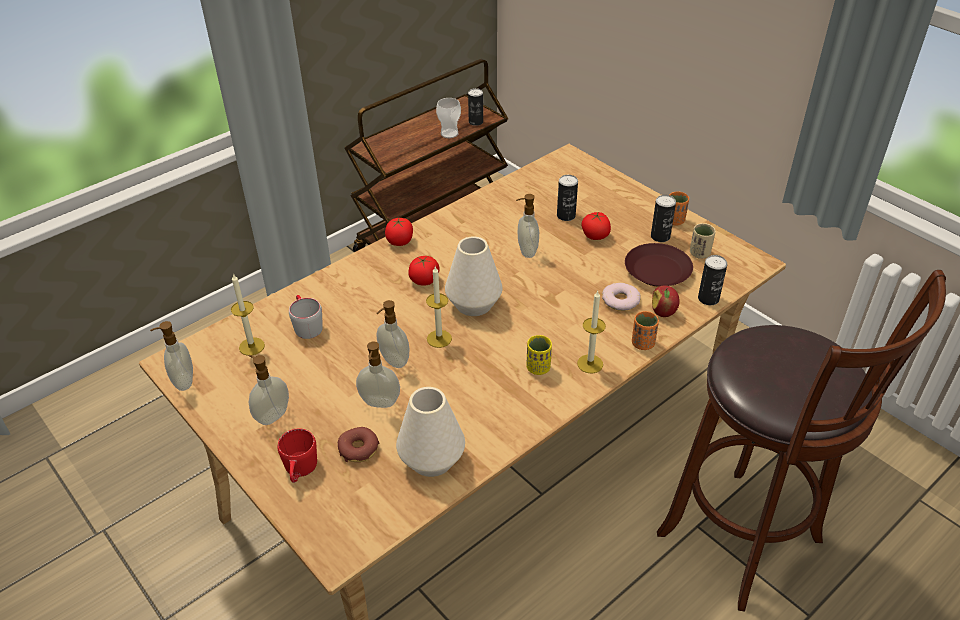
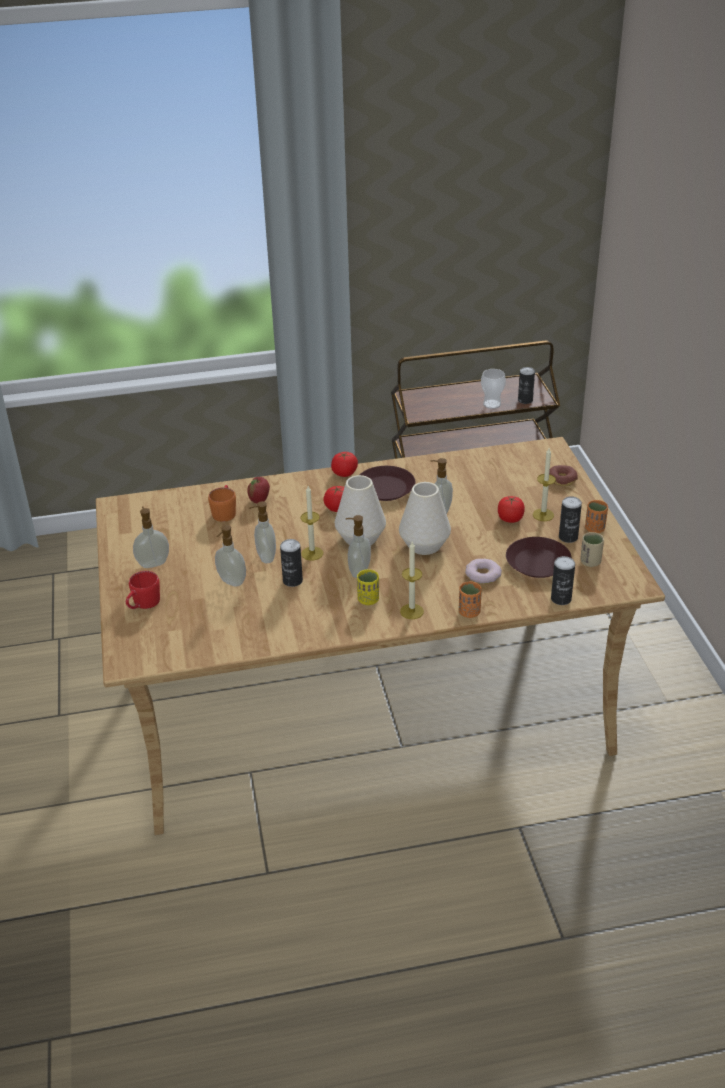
camera: 30 degrees right, 5 degrees down
soap dispenser [150,321,193,391] -> soap dispenser moved to [346,515,371,578]
candle [231,273,265,356] -> candle moved to [533,448,556,521]
grey mug [289,295,323,339] -> orange mug [208,485,236,522]
donut [338,427,379,462] -> donut moved to [549,465,578,486]
white vase [396,387,465,477] -> white vase moved to [399,482,451,555]
can [557,175,578,221] -> can moved to [280,539,303,587]
apple [652,285,680,317] -> apple moved to [247,477,270,503]
brown stool [657,270,946,612] -> none
none -> brown plate [360,466,415,501]

